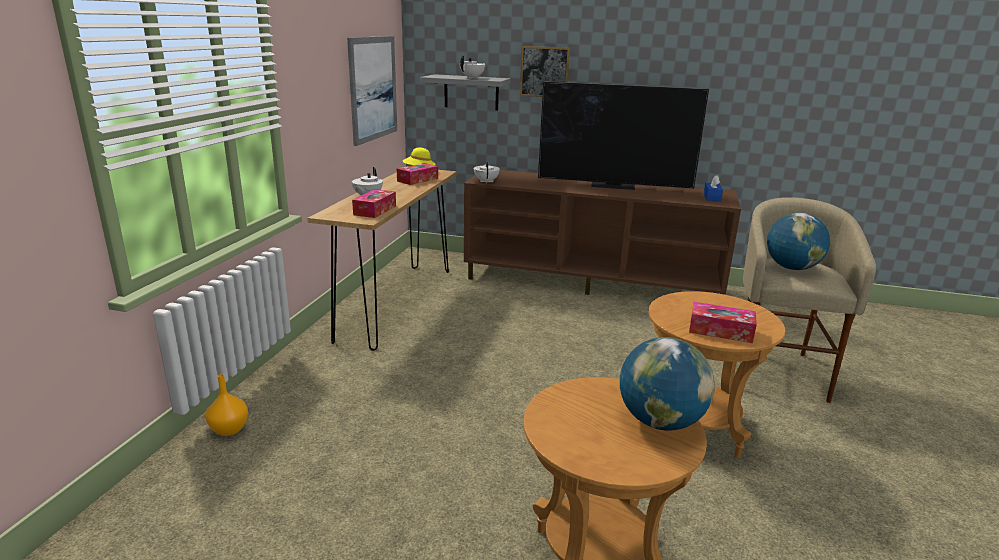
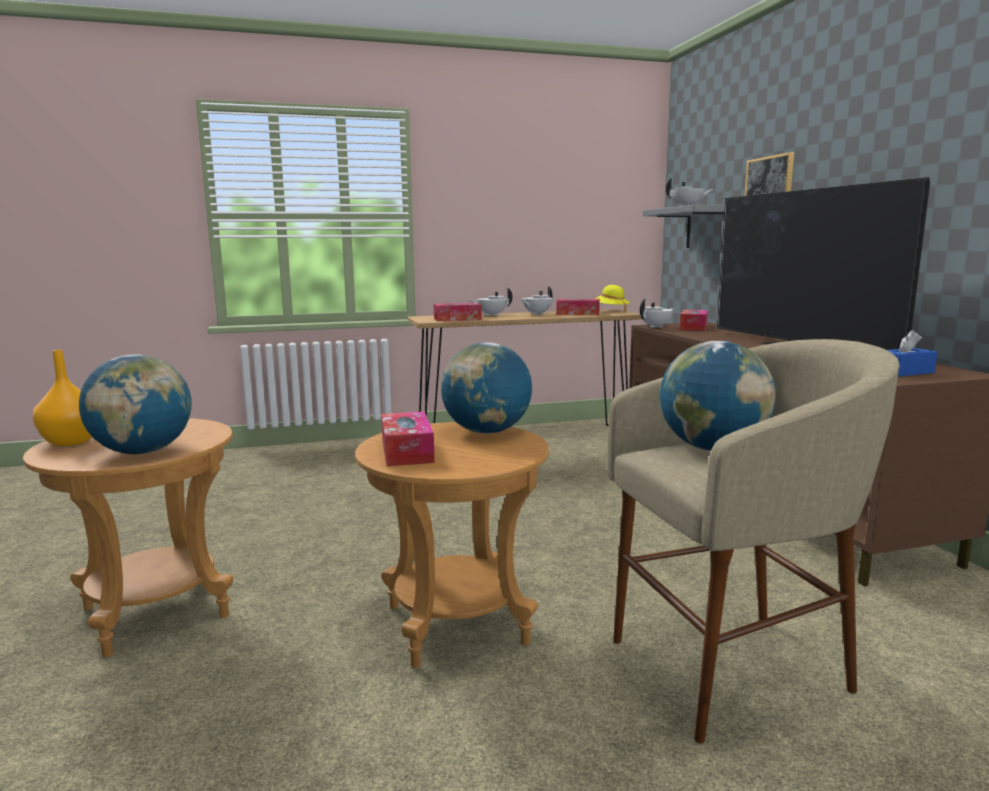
camera: 60 degrees right, 10 degrees down
orange vase [206,374,248,436] -> orange vase moved to [33,350,92,446]
picture [347,36,397,146] -> none
none -> globe [441,342,532,434]
none -> white teapot [522,286,553,315]
none -> tissue box [680,310,708,331]

